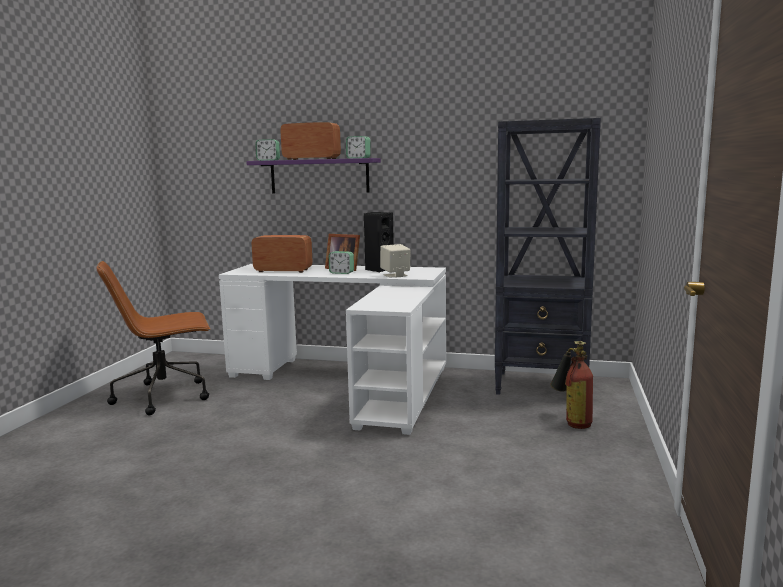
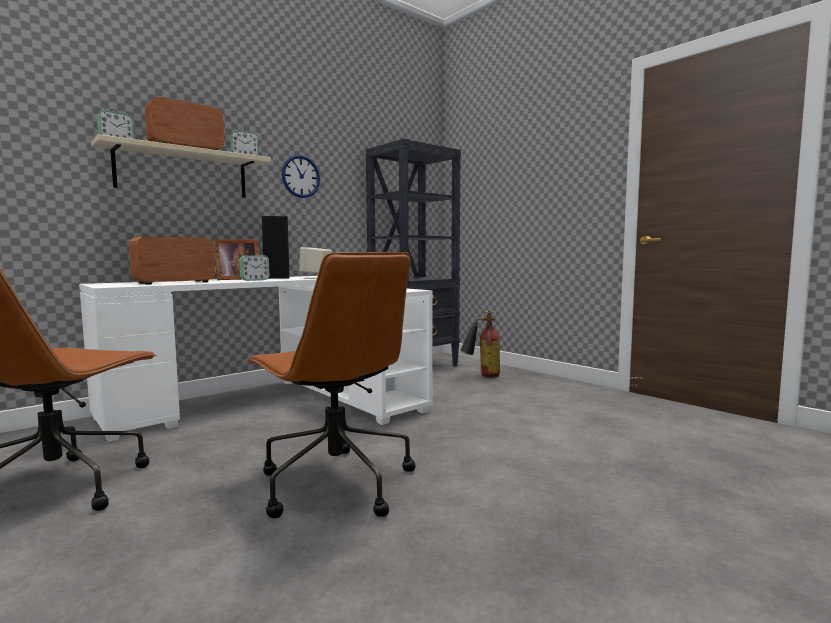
camera: 55 degrees left, 5 degrees down
purple shelf [246,158,381,193] -> beige shelf [91,134,271,198]
none -> brown office chair [247,252,415,518]
none -> wall clock [282,155,320,198]

